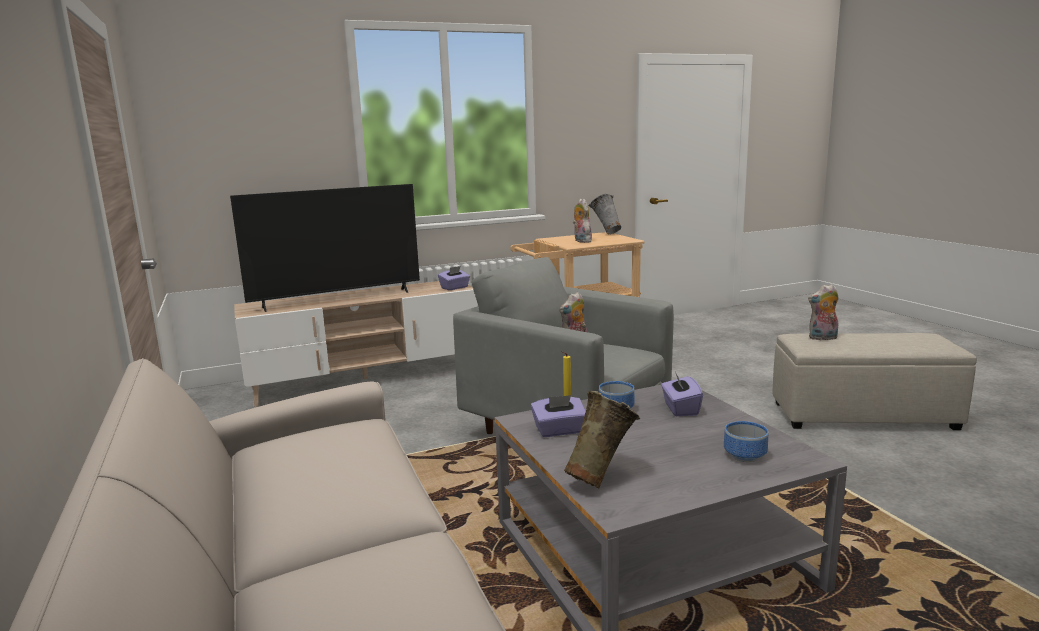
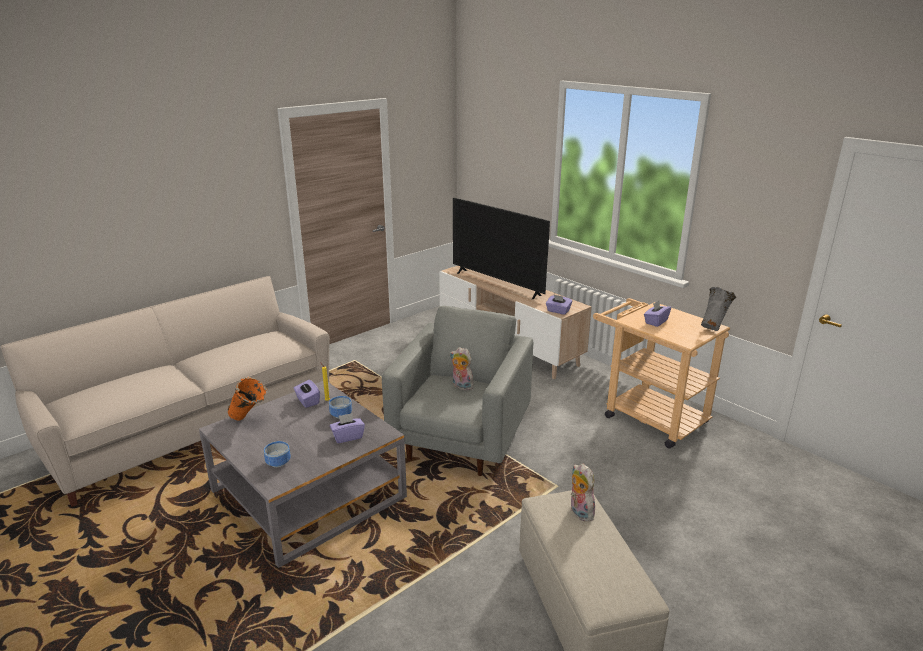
camera: 70 degrees right, 10 degrees up
beige vase [564,391,640,488] -> orange vase [228,377,267,421]
plush toy [573,199,592,243] -> purple tissue box [644,301,671,327]

